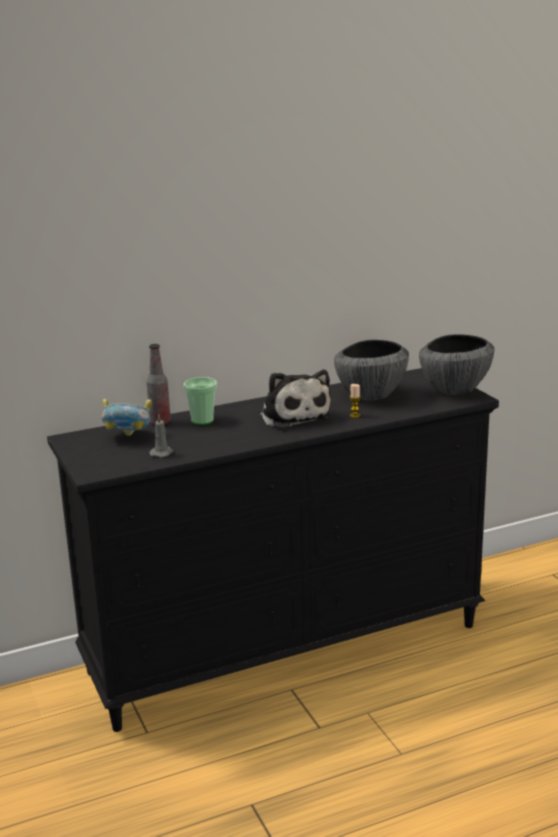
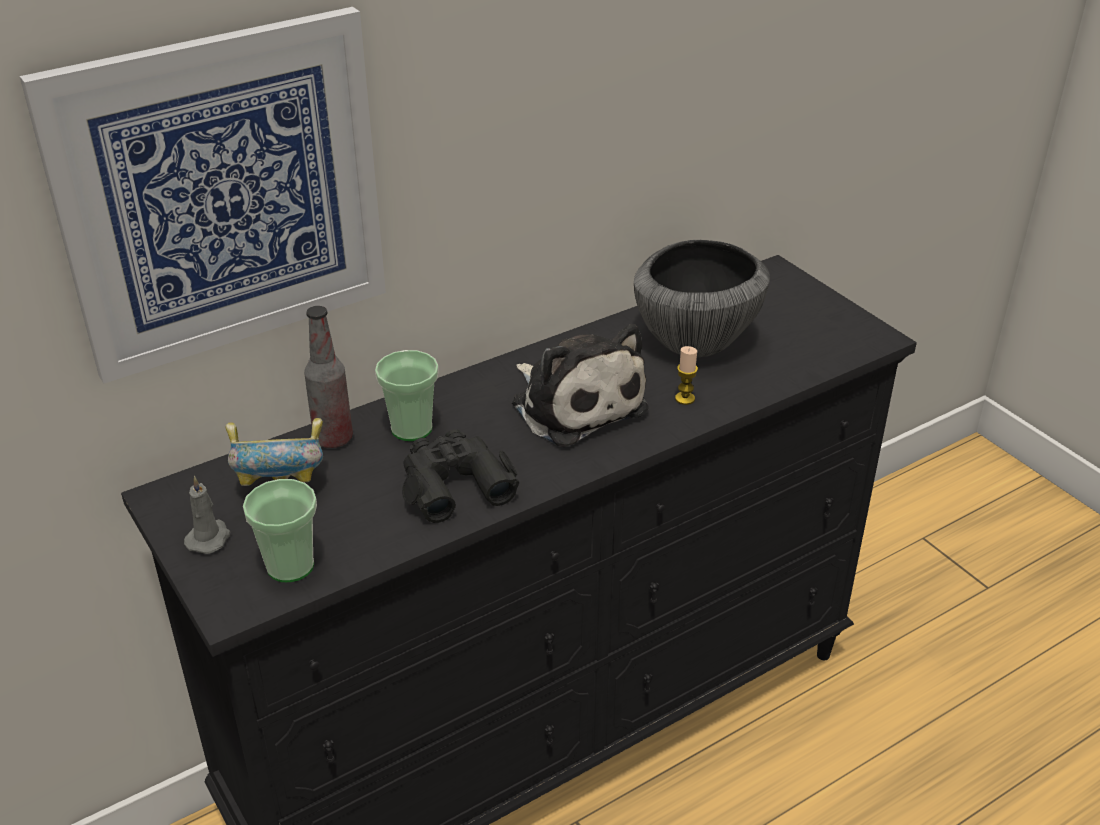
camera: 10 degrees left, 15 degrees up
grey candle [149,414,173,458] -> grey candle moved to [184,476,231,554]
bowl [419,335,494,395] -> none
none -> picture [20,7,386,383]
none -> cup [243,479,317,582]
none -> black binoculars [402,429,519,523]

